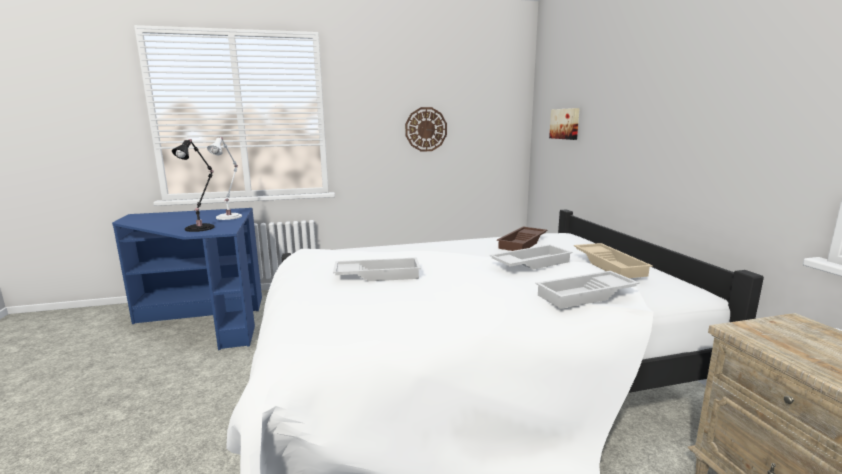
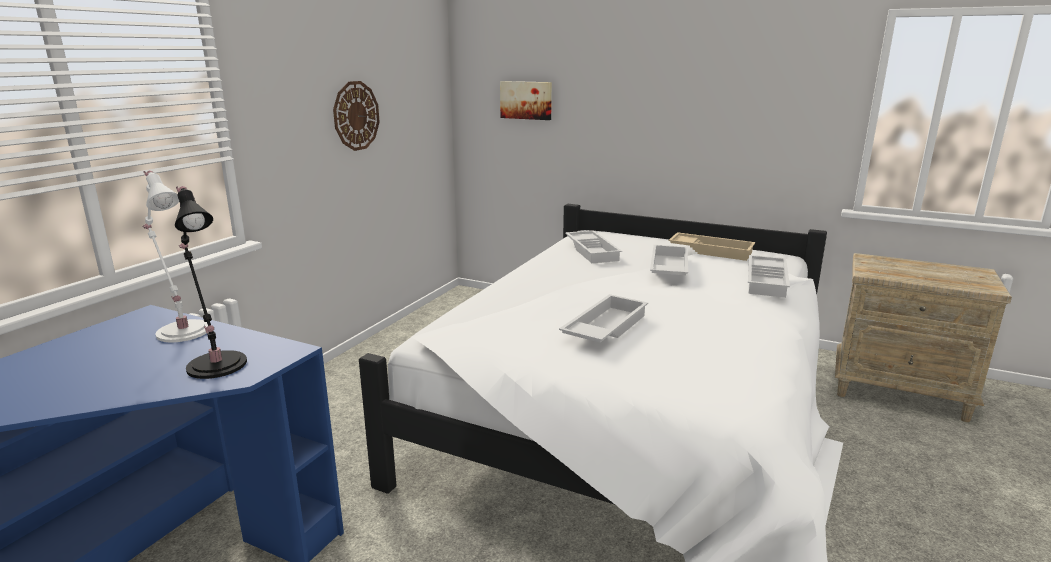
camera: 50 degrees left, 5 degrees up
brown tray [497,227,547,251] -> white tray [565,230,622,263]

